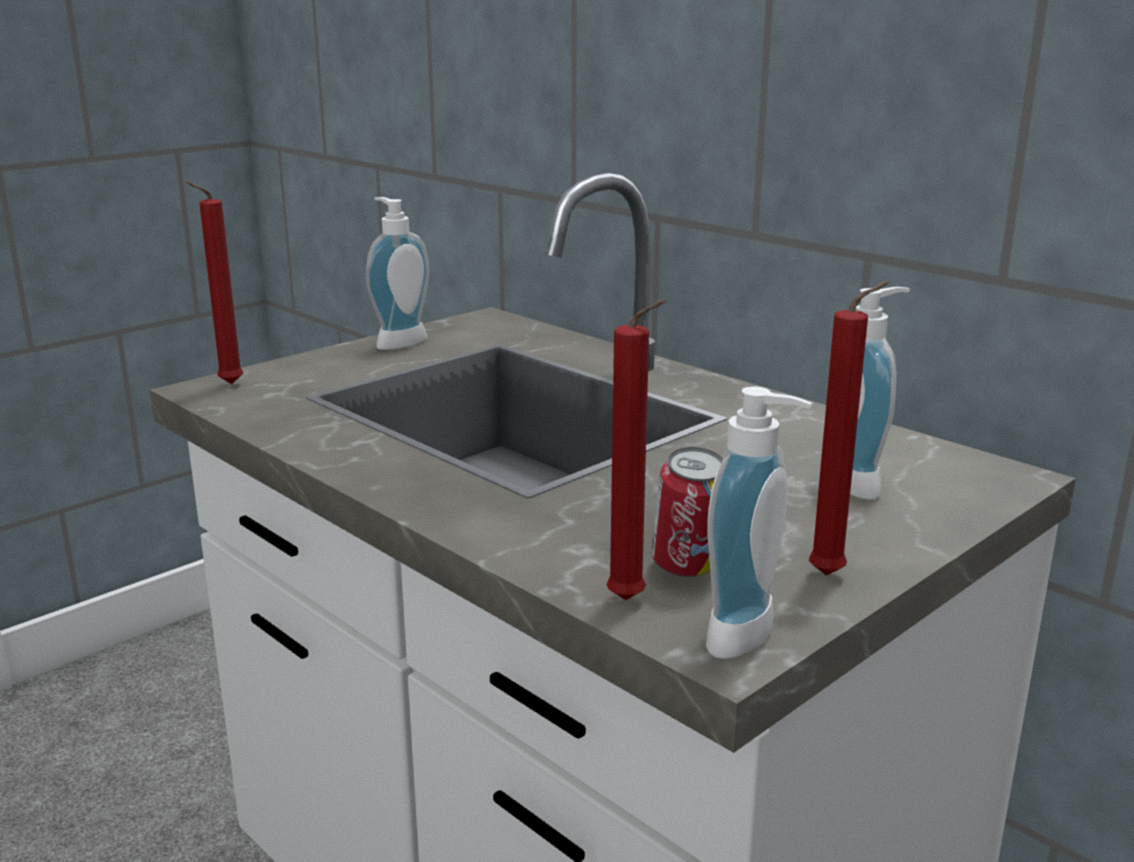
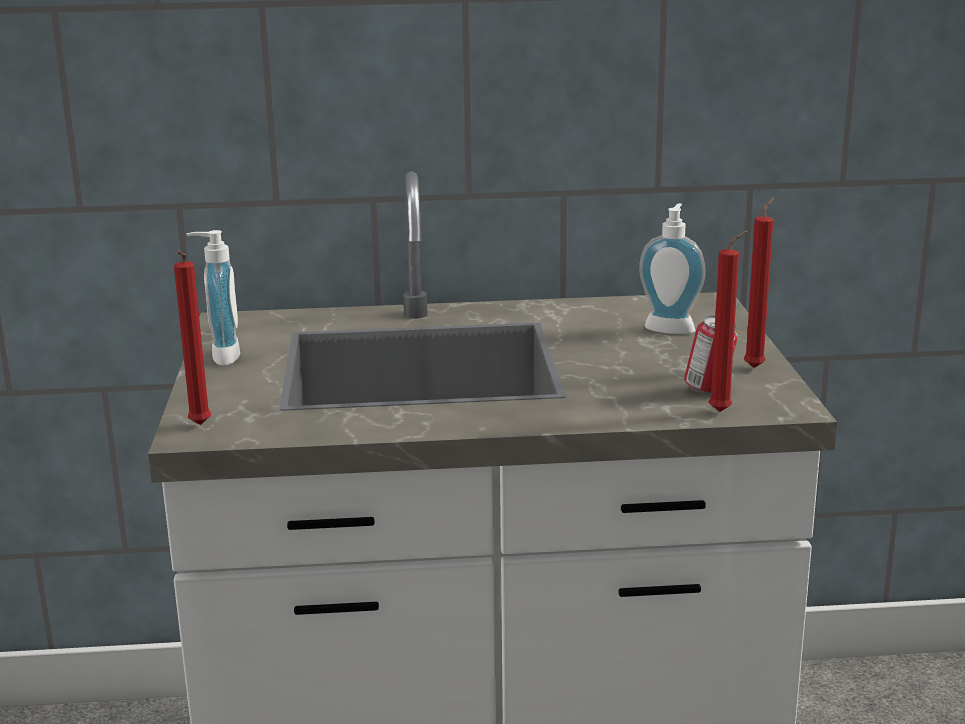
camera: 50 degrees left, 0 degrees up
soap dispenser [706,387,813,659] -> none

